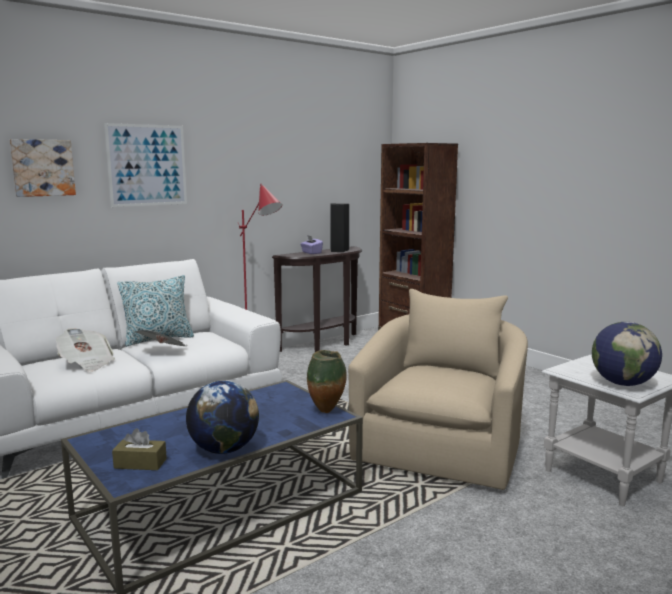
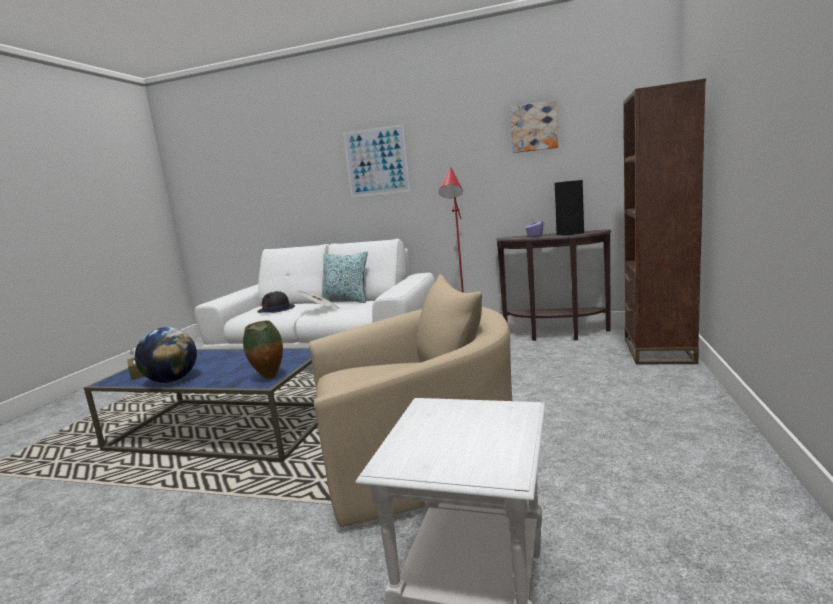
camera: 55 degrees right, 0 degrees up
picture [10,139,76,197] -> picture moved to [510,100,558,153]
newspaper [55,328,115,372] -> black hat [257,291,295,313]
globe [592,322,662,386] -> none

